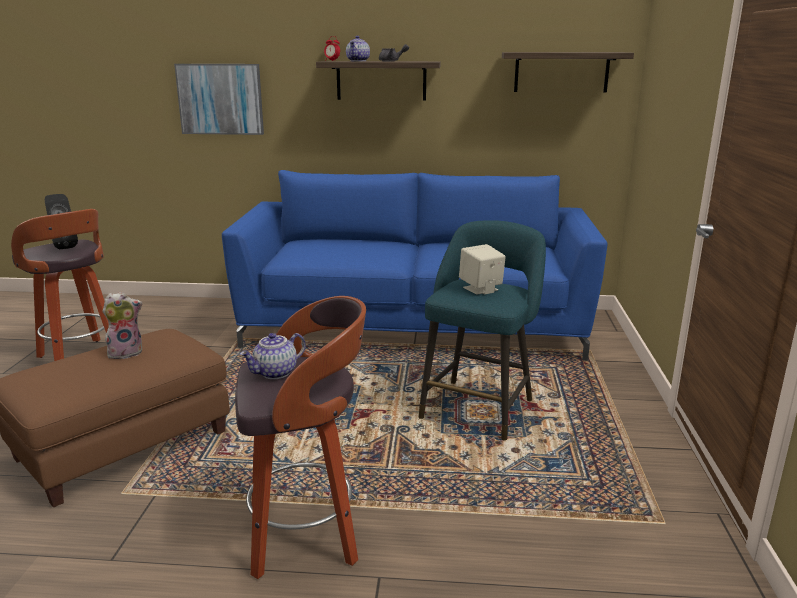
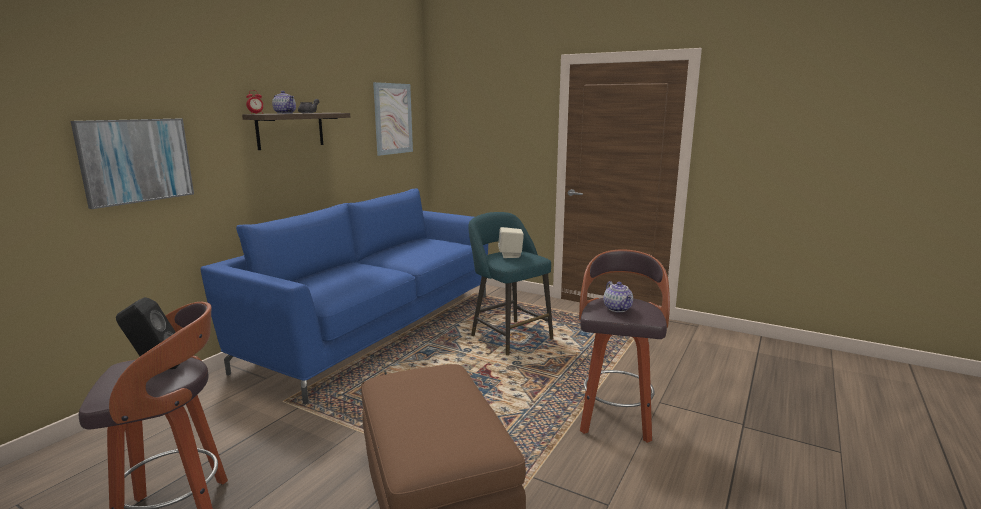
camera: 65 degrees left, 5 degrees down
plush toy [102,292,142,359] -> none
shelf [502,52,634,93] -> picture [373,82,413,156]

